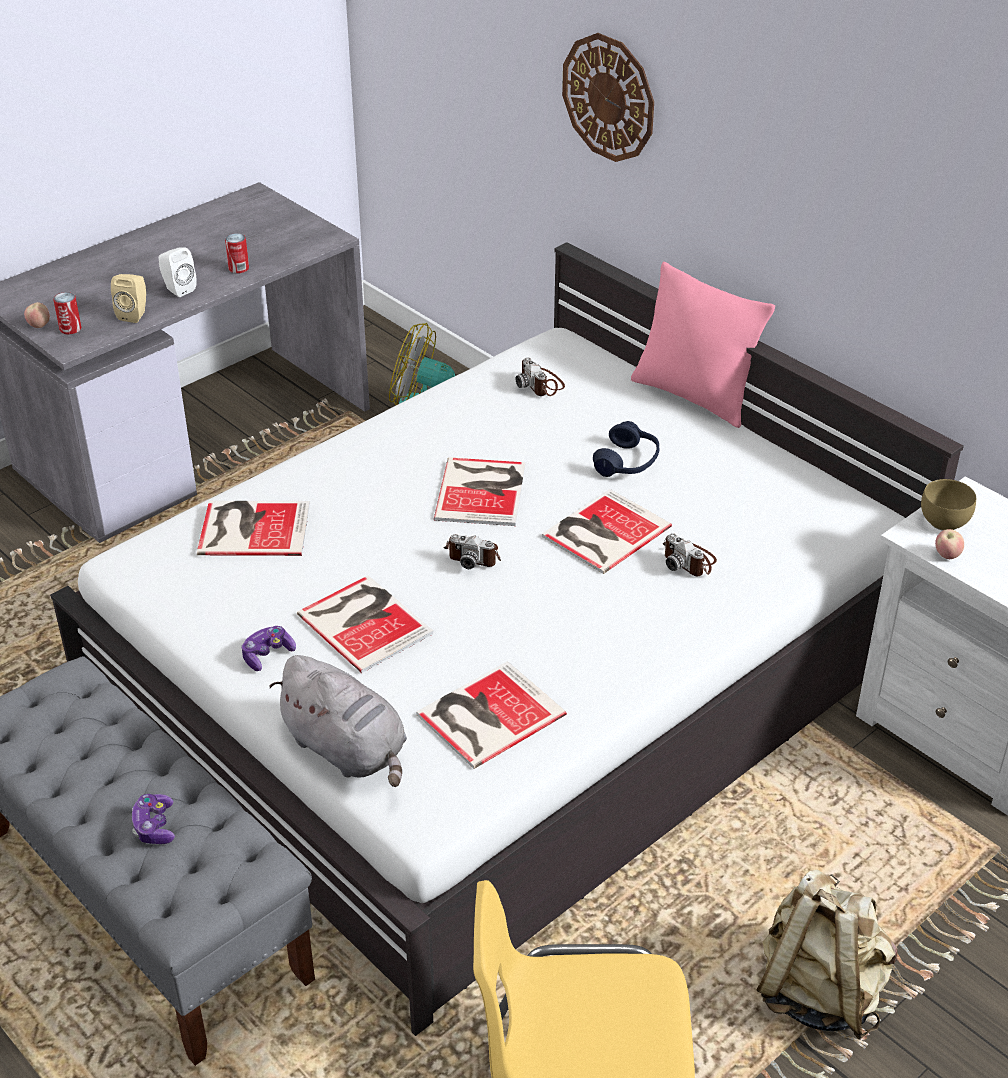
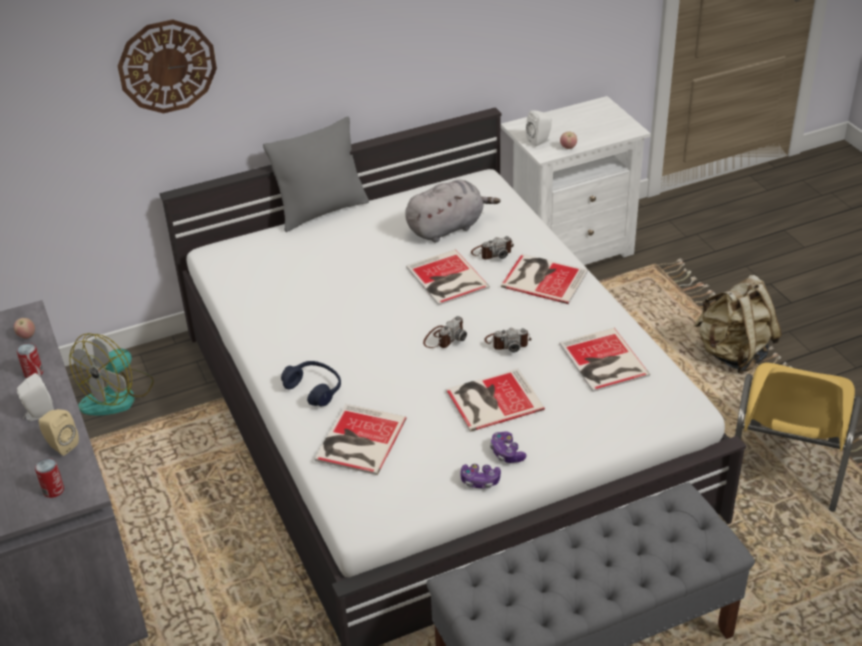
camera: 70 degrees left, 0 degrees up
apple [24,302,50,328] -> apple moved to [14,318,35,339]
game controller [132,794,175,844] -> game controller moved to [460,464,501,489]
grey plush toy [270,655,407,787] -> grey plush toy moved to [405,180,501,242]
book [434,457,526,526] -> book moved to [501,254,588,304]
camera [516,357,565,396] -> camera moved to [485,328,531,353]
blue headphones [593,421,659,477] -> blue headphones moved to [281,361,341,407]
pink pillow [631,262,775,428] -> grey pillow [263,116,369,232]
brown bowl [921,479,976,531] -> white speaker [526,110,552,147]

